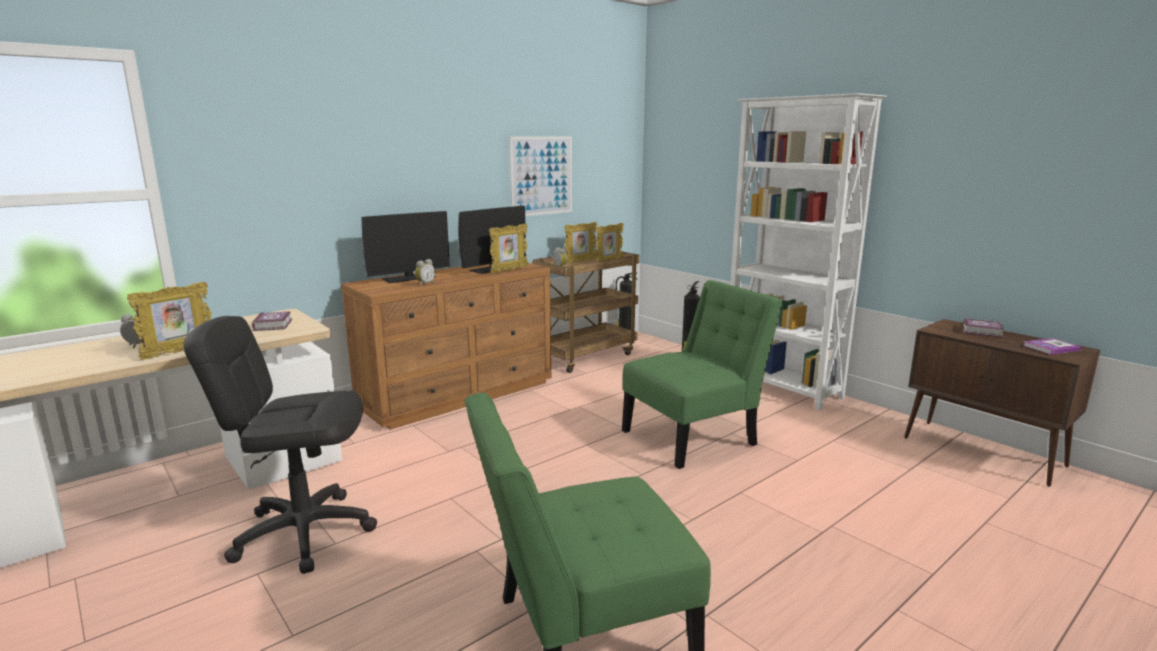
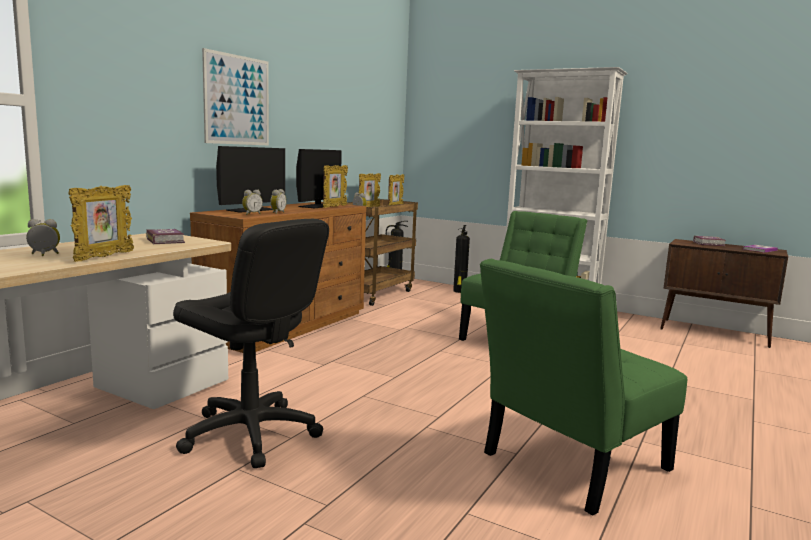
camera: 20 degrees left, 5 degrees down
black office chair [183,316,377,574] -> black office chair turned 120 degrees counterclockwise [173,219,329,468]
picture [509,136,572,216] -> picture moved to [202,48,269,146]
none -> alarm clock [242,190,263,215]

